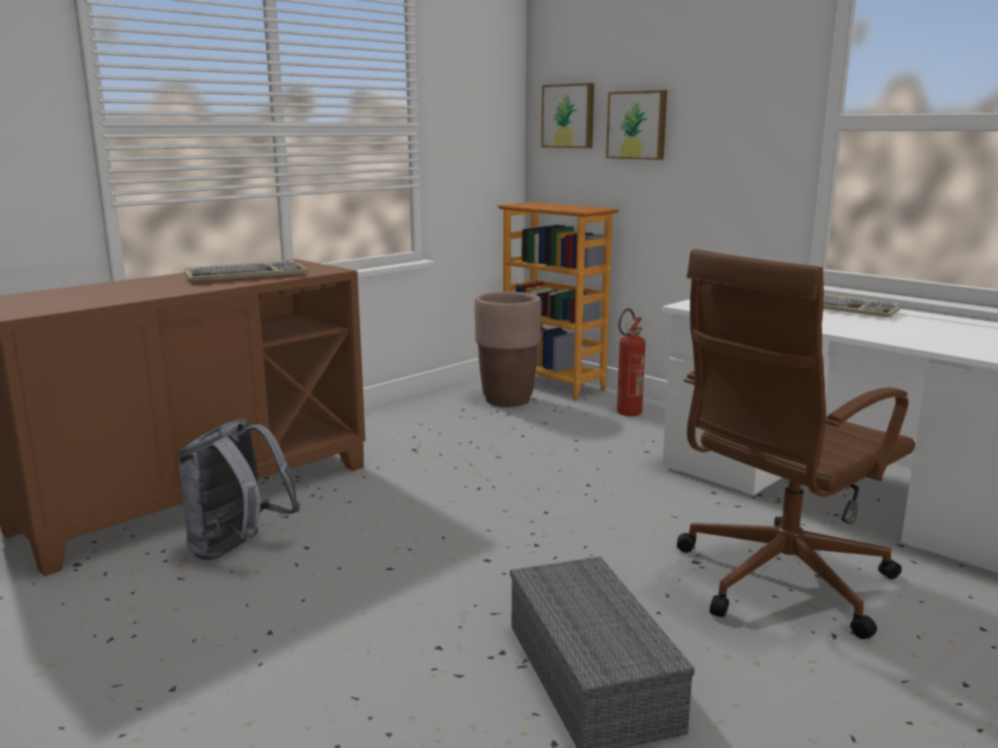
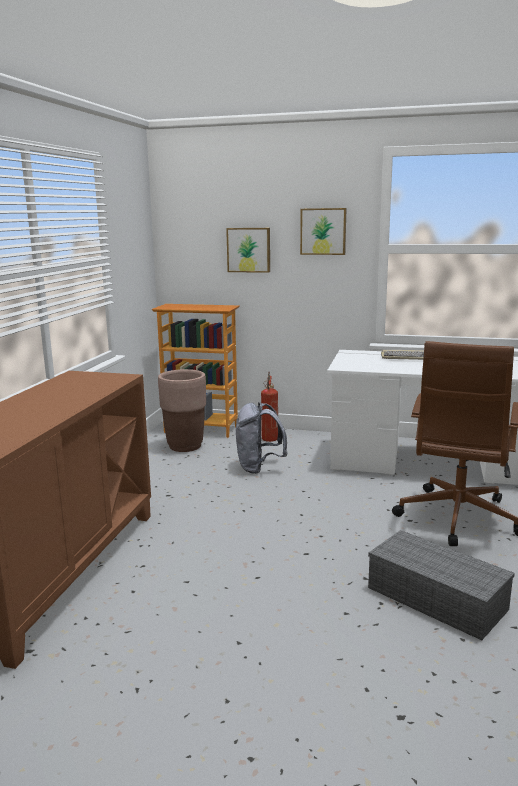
camera: 30 degrees left, 0 degrees up
grey backpack [179,419,300,560] -> grey backpack moved to [236,402,288,474]
keyboard [184,260,308,281] -> none
picture [541,83,594,148] -> picture moved to [300,208,347,255]

